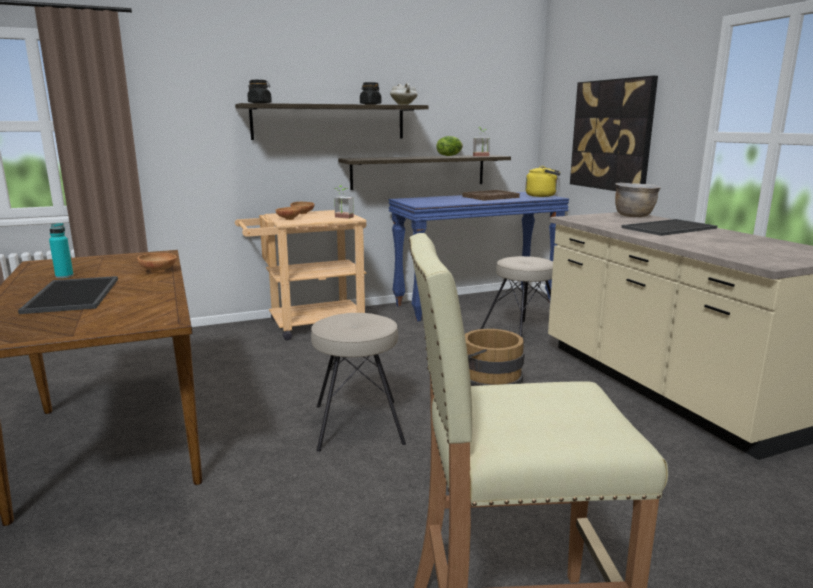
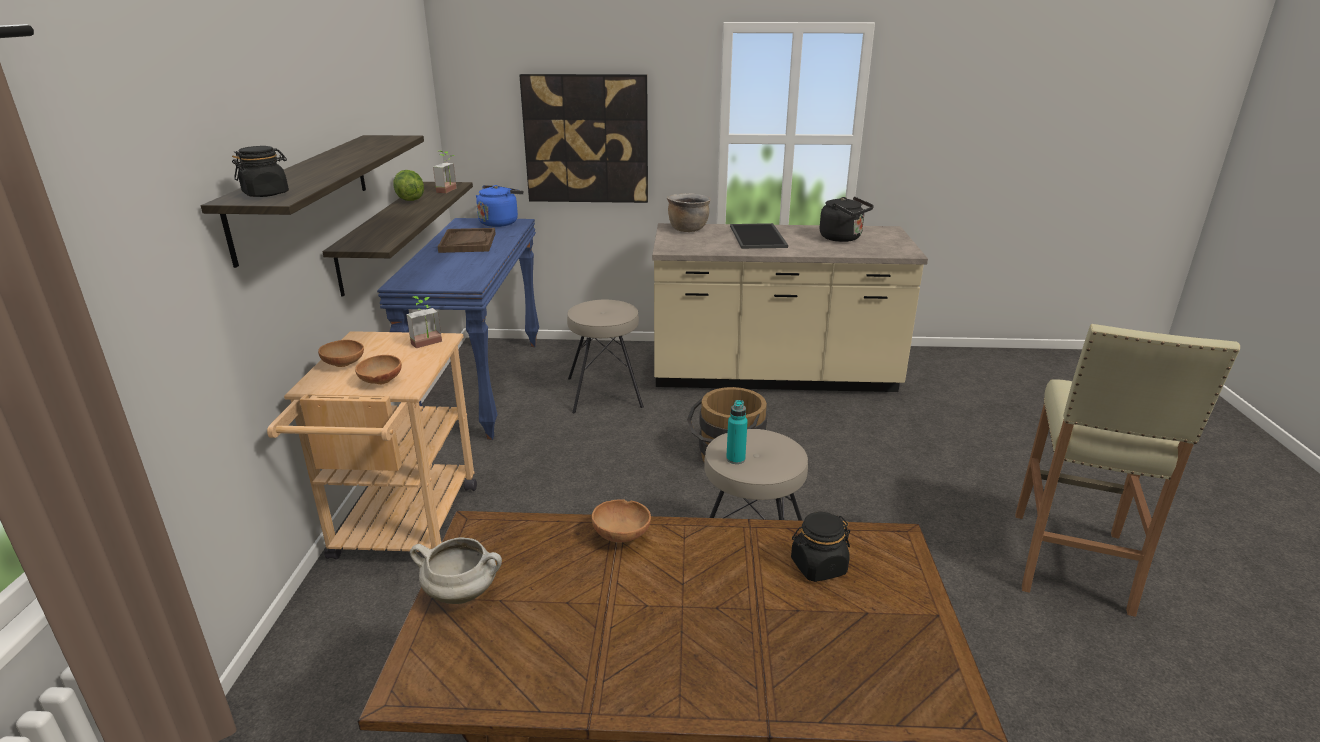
camera: 65 degrees left, 10 degrees up
tray [18,276,118,314] -> none
turquoise bottle [49,223,74,278] -> turquoise bottle moved to [726,400,748,464]
black jar [360,82,382,105] -> black jar moved to [791,512,850,582]
white cooking pot [390,83,418,105] -> white cooking pot moved to [410,537,502,604]
yellow kettle [526,166,560,197] -> blue kettle [476,185,524,227]
none -> black kettle [819,197,874,242]

